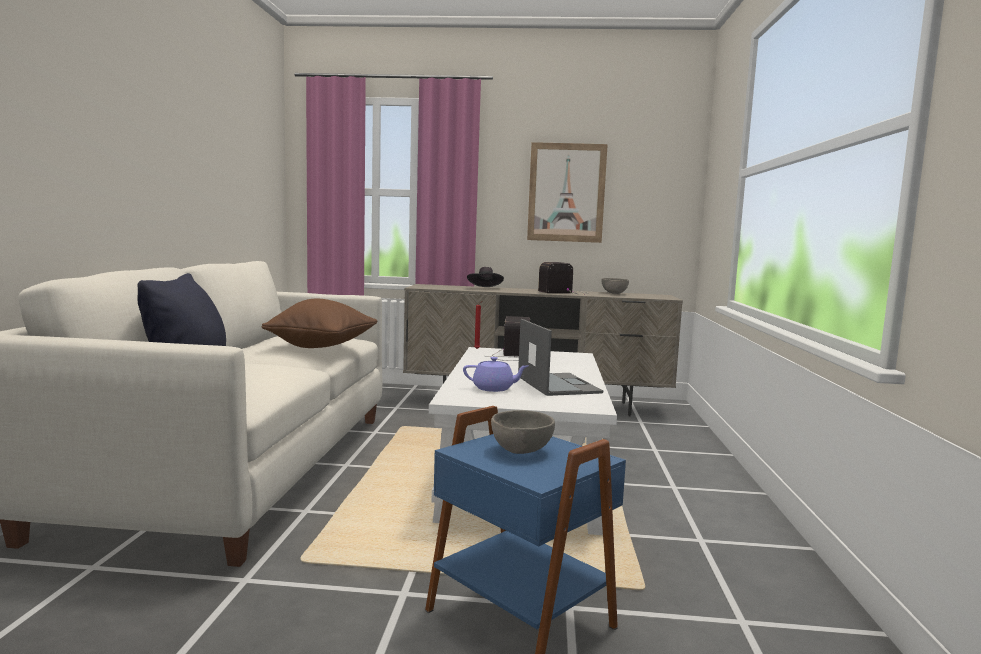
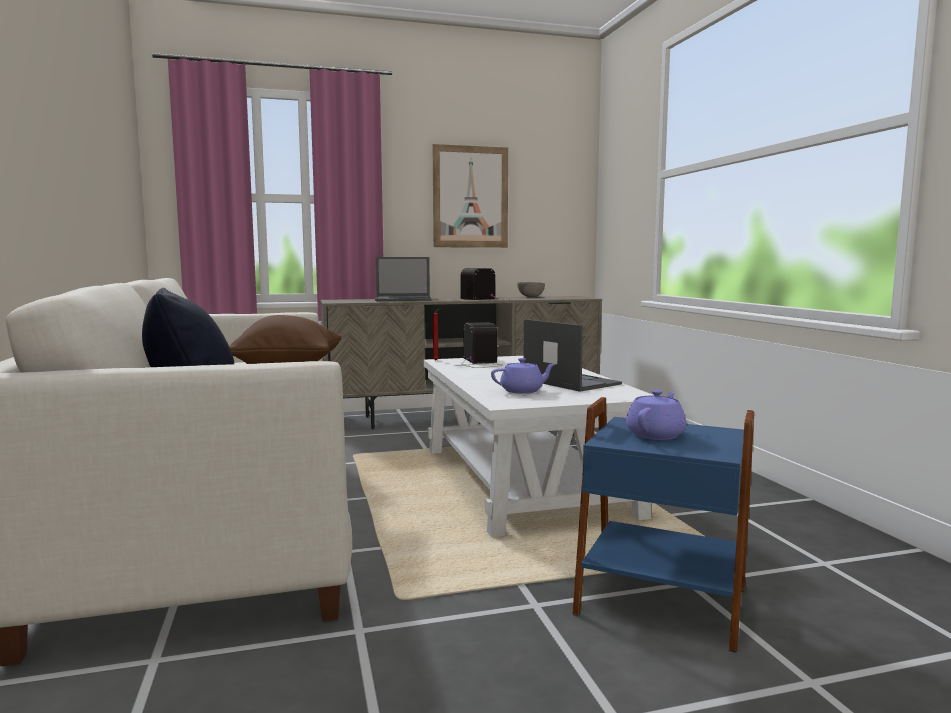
camera: 20 degrees left, 0 degrees up
black hat [467,267,504,287] -> laptop [375,257,432,301]
grey bowl [491,410,555,454] -> purple teapot [626,390,686,440]

